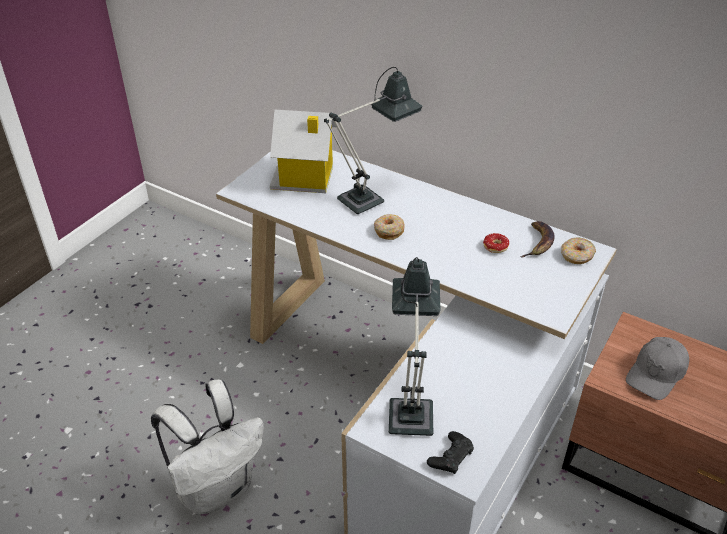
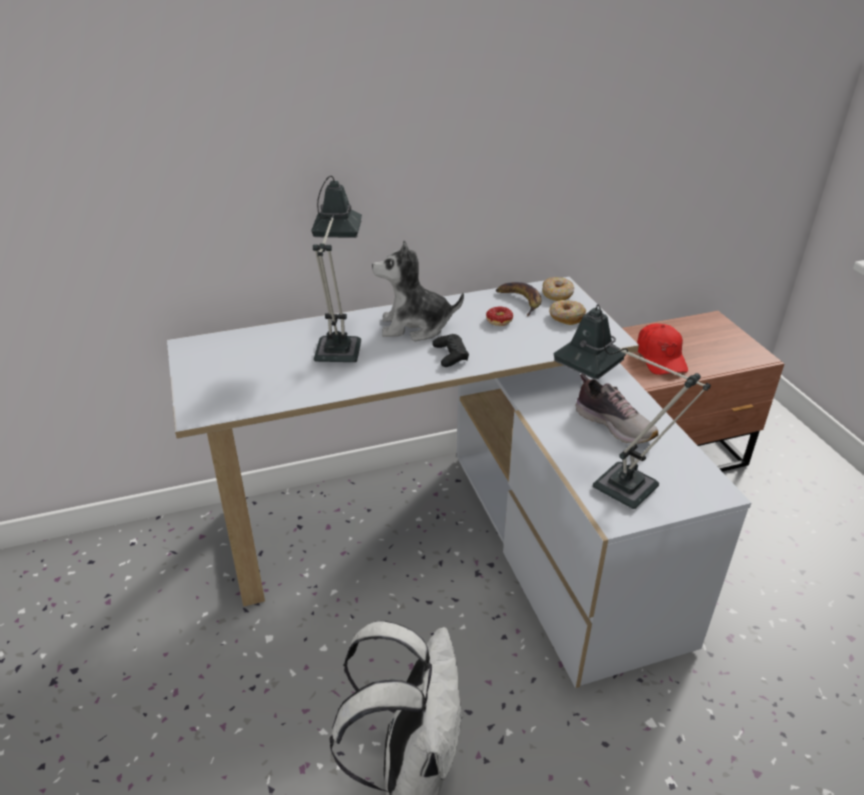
camera: 50 degrees left, 5 degrees down
toy house [270,110,336,193] -> none
donut [374,214,405,240] -> donut moved to [549,300,586,325]
black game controller [427,431,474,474] -> black game controller moved to [432,334,469,367]
grey cap [626,337,689,400] -> red cap [637,323,688,375]
none -> plush toy [372,240,464,341]
none -> shoe [575,374,659,444]

